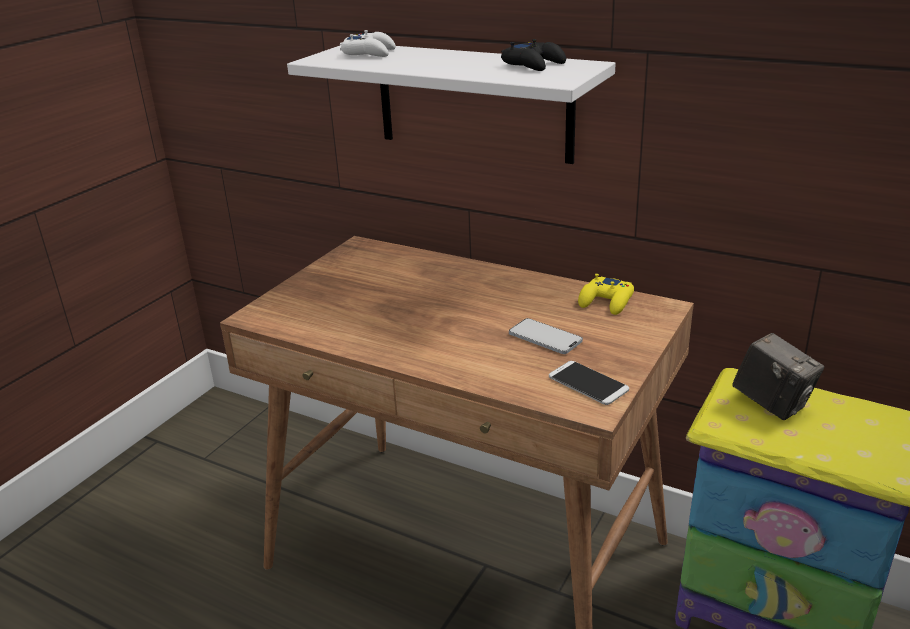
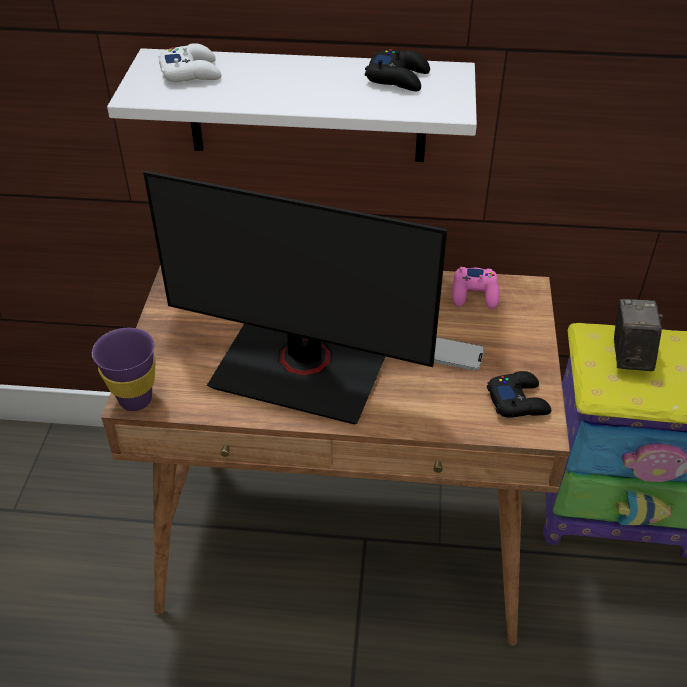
camera: 25 degrees left, 15 degrees up
phone [549,361,629,405] -> black game controller [487,371,551,418]
yellow game controller [578,273,634,315] -> pink game controller [452,267,500,309]
camera [732,333,824,420] -> camera turned 105 degrees counterclockwise [614,299,663,371]
none -> purple cup [92,328,156,411]
none -> monitor [143,171,447,424]

